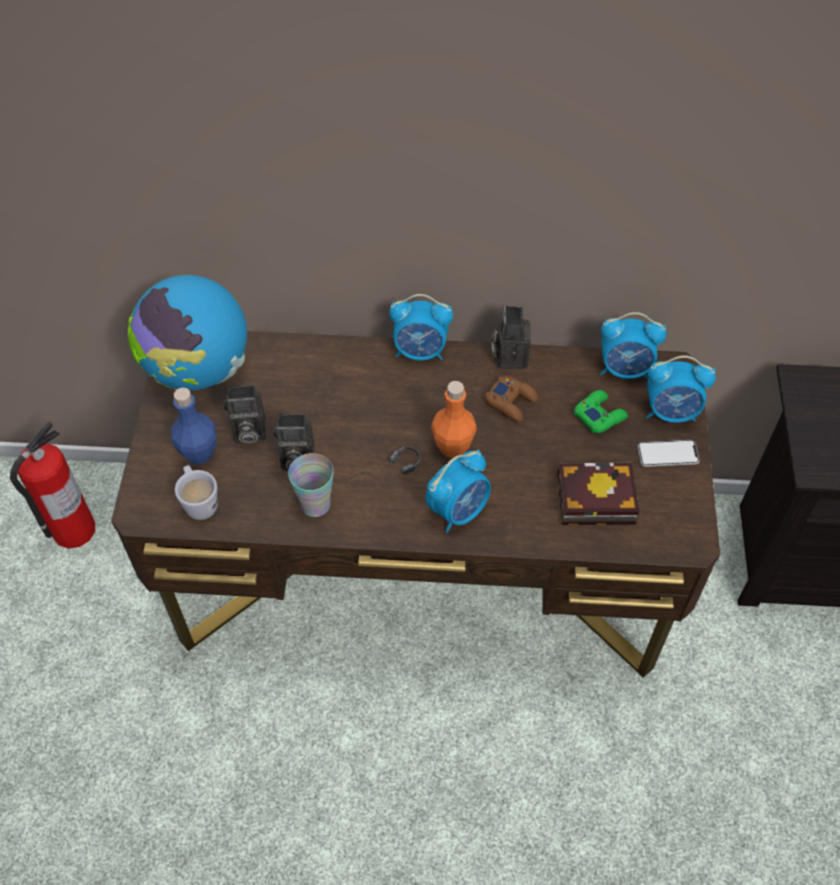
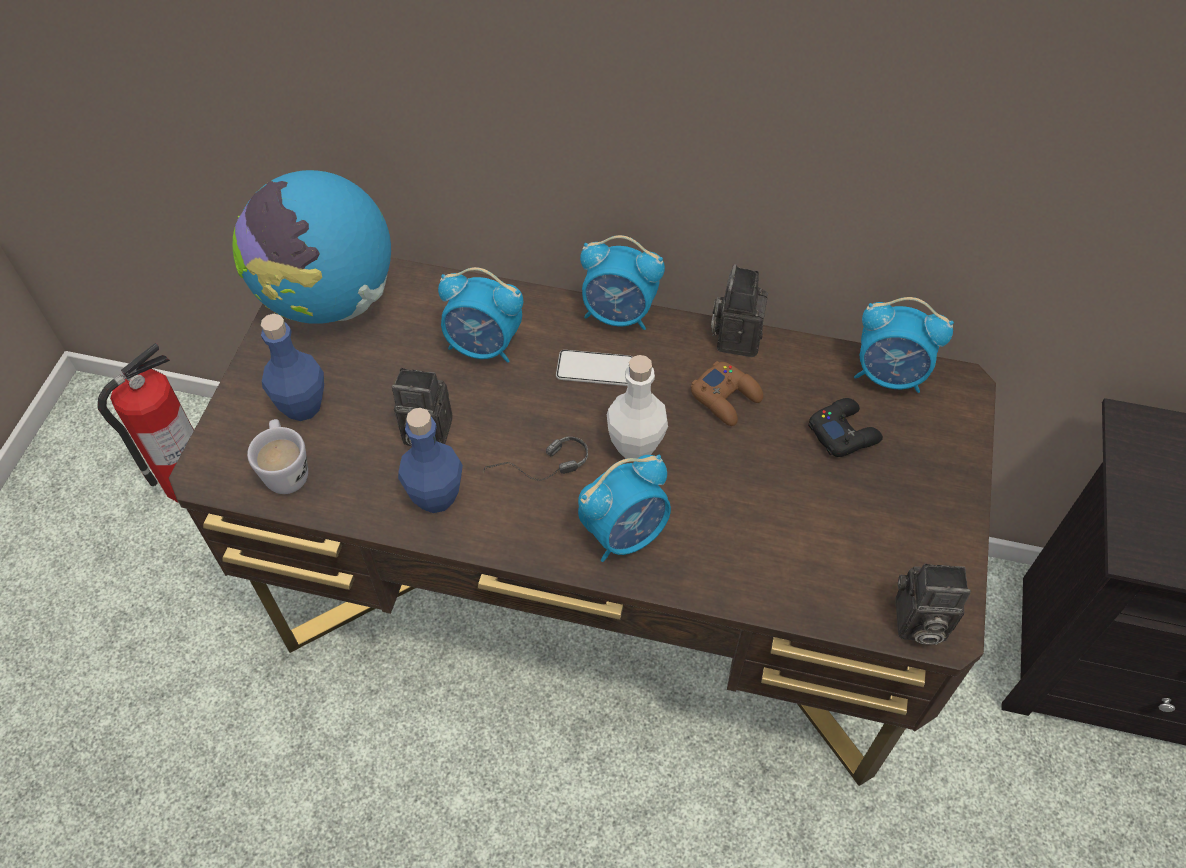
camera: 10 degrees right, 0 degrees up
camera [223,385,266,444] -> camera moved to [895,564,971,645]
cup [288,453,333,517] -> blue bottle [398,408,463,513]
orange bottle [431,381,477,458] -> white bottle [607,355,668,459]
book [557,463,640,525] -> none
green game controller [574,390,628,433] -> black game controller [808,398,883,457]
phone [637,440,700,467] -> phone moved to [556,350,632,386]
alarm clock [646,356,716,423] -> alarm clock moved to [438,267,523,363]

